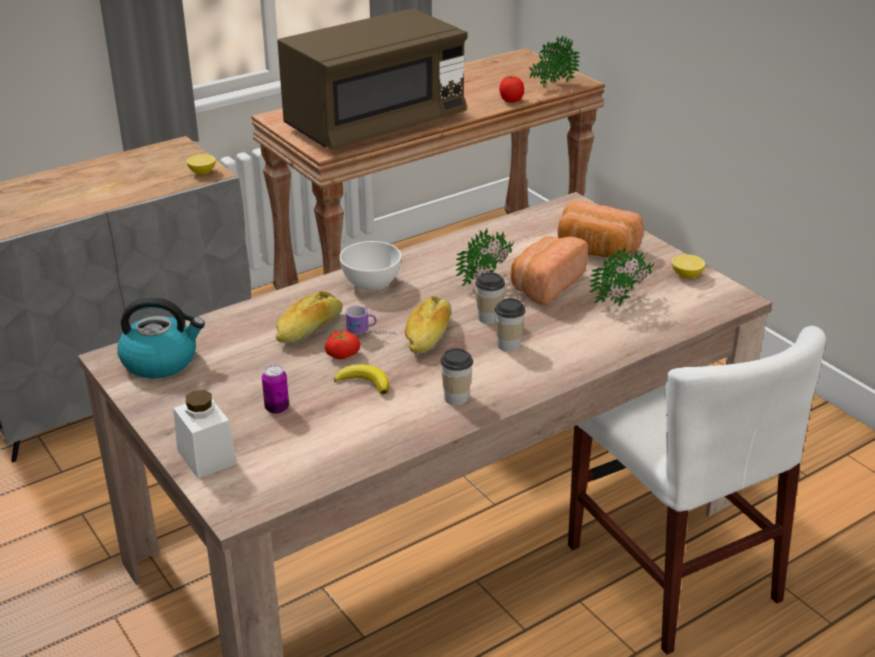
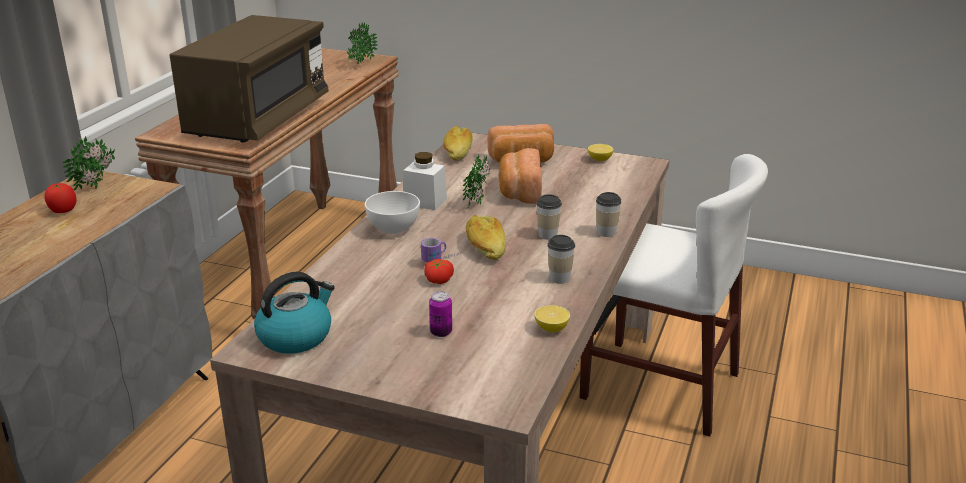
camera: 35 degrees left, 5 degrees down
white jar [173,390,237,479] -> white jar moved to [403,152,447,210]
lemon [186,154,216,175] -> lemon moved to [534,305,570,332]
bread [276,291,343,343] -> bread moved to [443,126,473,161]
banana [334,364,389,394] -> none
cup [475,272,505,324] -> cup moved to [596,192,621,237]
tomato [499,76,524,102] -> tomato moved to [44,183,77,213]
potted plant [590,246,654,306] -> potted plant moved to [63,136,115,190]

